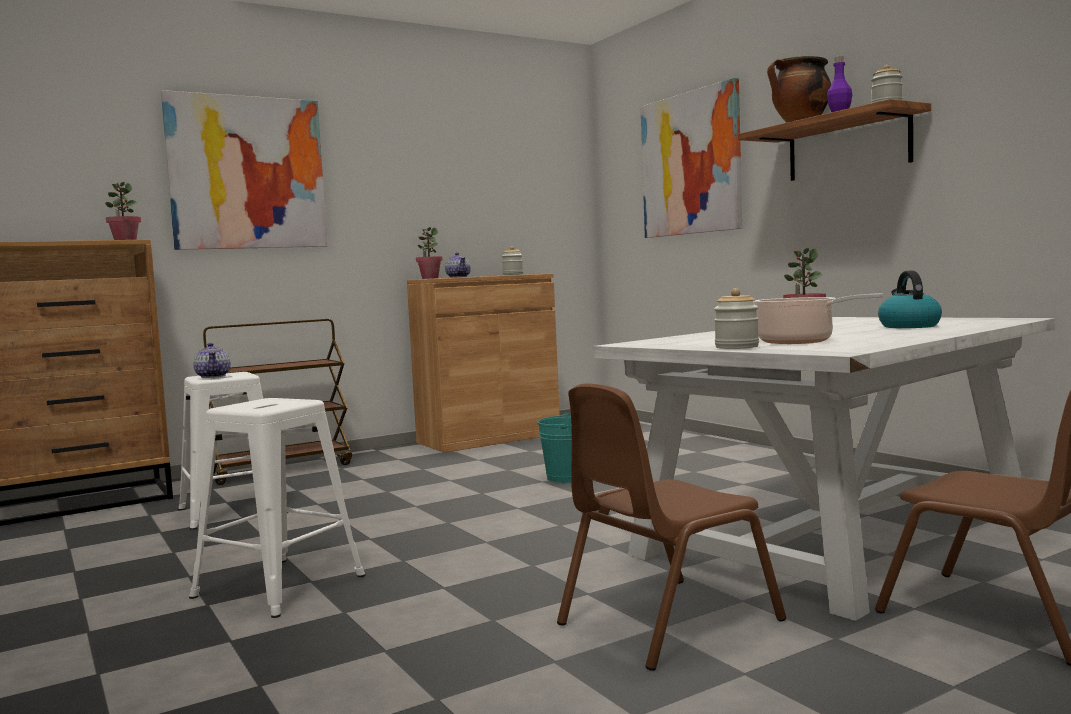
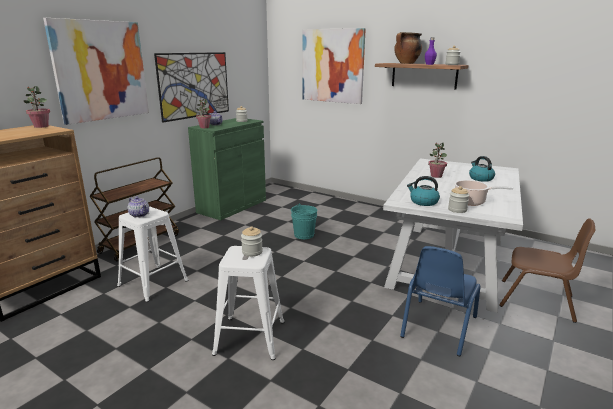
camera: 25 degrees left, 15 degrees up
brown cabinet [407,273,560,453] -> green cabinet [188,118,266,220]
brown chair [557,384,786,671] -> blue chair [400,246,481,356]
none -> picture [154,52,229,123]
none -> jar [241,226,263,257]
none -> kettle [407,176,440,206]

